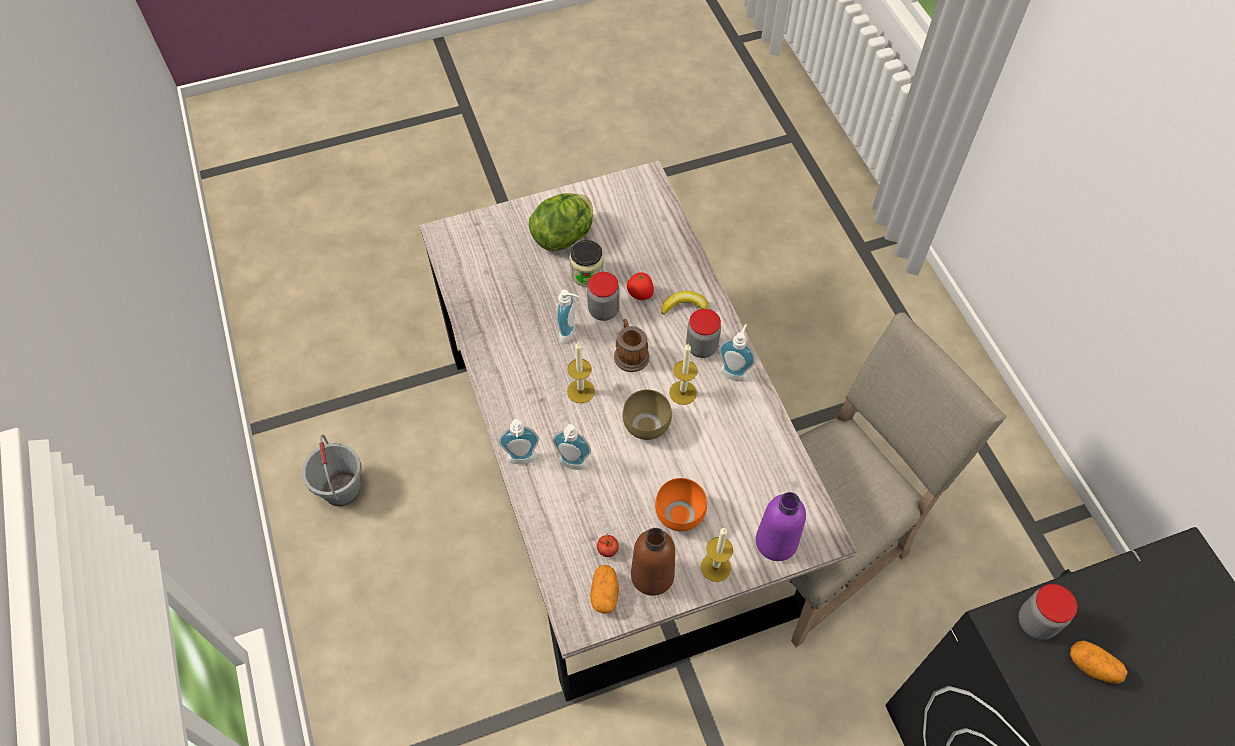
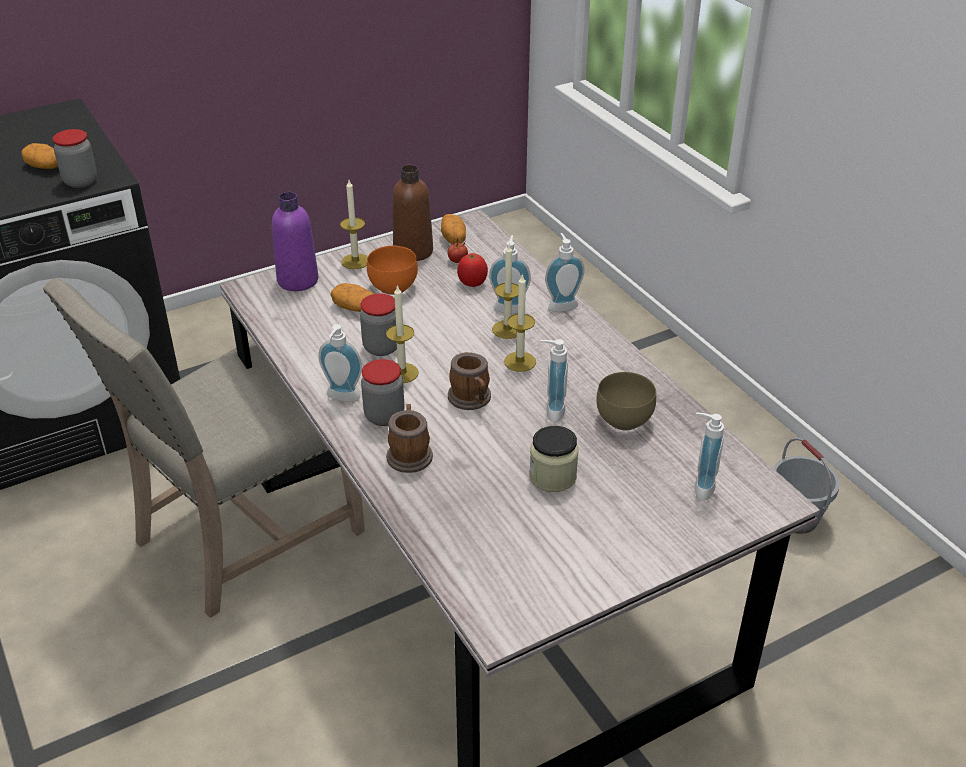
camera: 170 degrees right, 20 degrees down
lettuce [529,193,593,251] -> none
jar [587,272,620,321] -> jar moved to [360,294,397,356]
brown bowl [623,390,672,440] -> brown bowl moved to [596,372,656,430]
tomato [627,272,654,300] -> tomato moved to [457,253,488,287]
banana [661,291,708,315] -> mug [386,404,433,473]
none -> potato [331,283,374,312]
none -> candle [492,245,519,339]
none -> soap dispenser [695,412,724,501]

